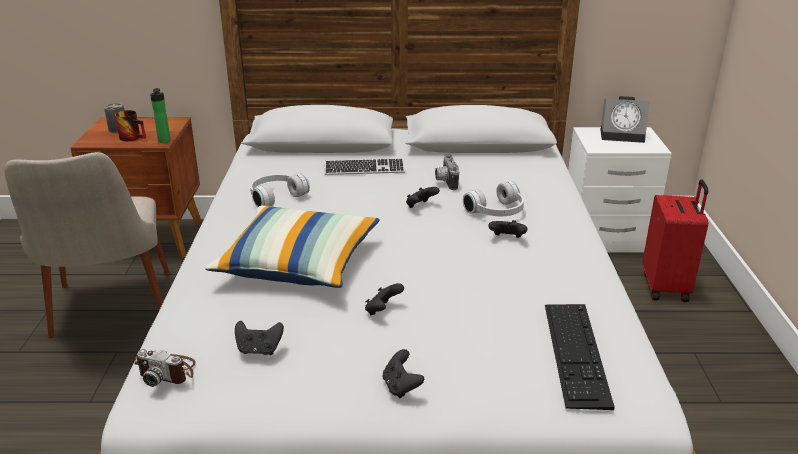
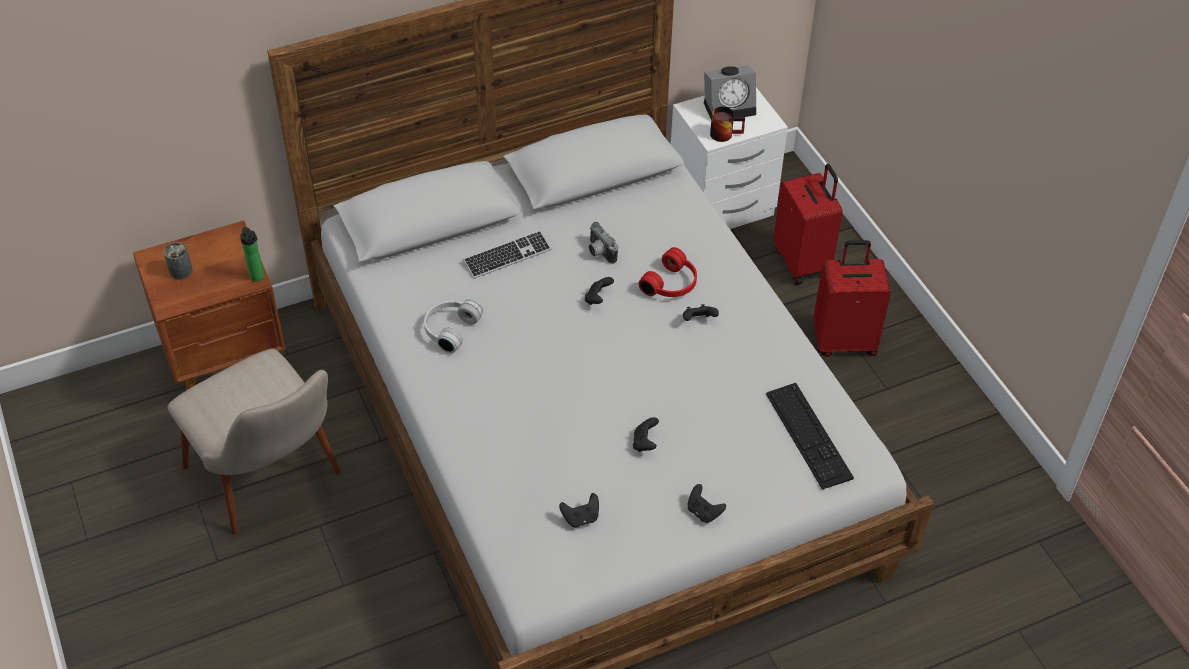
camera: 25 degrees left, 20 degrees up
mug [115,110,146,141] -> mug moved to [710,106,745,142]
camera [134,349,196,387] -> none
pillow [205,205,380,288] -> none
white headphones [463,181,524,216] -> red headphones [638,247,697,297]
none -> red suitcase [813,240,891,357]

